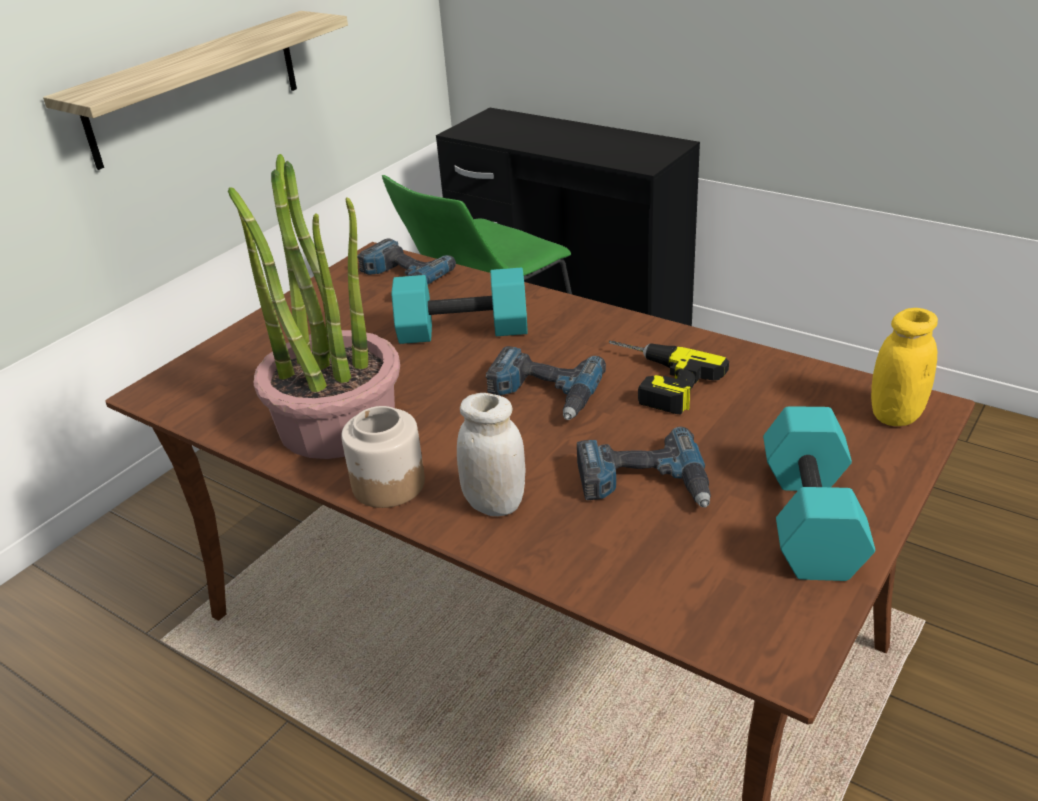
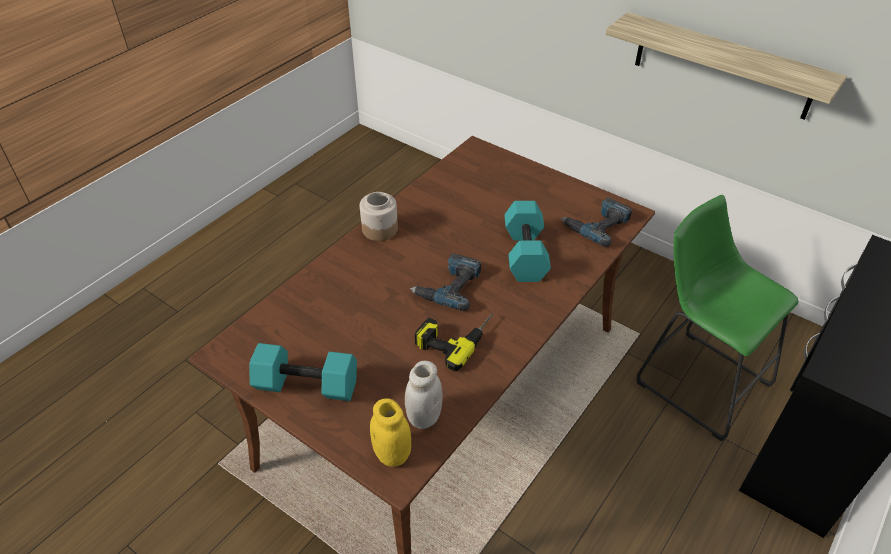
camera: 90 degrees right, 10 degrees up
potted plant [228,154,400,459] -> none
white jar [457,393,526,516] -> white jar moved to [405,361,443,429]
power drill [577,427,711,507] -> none

